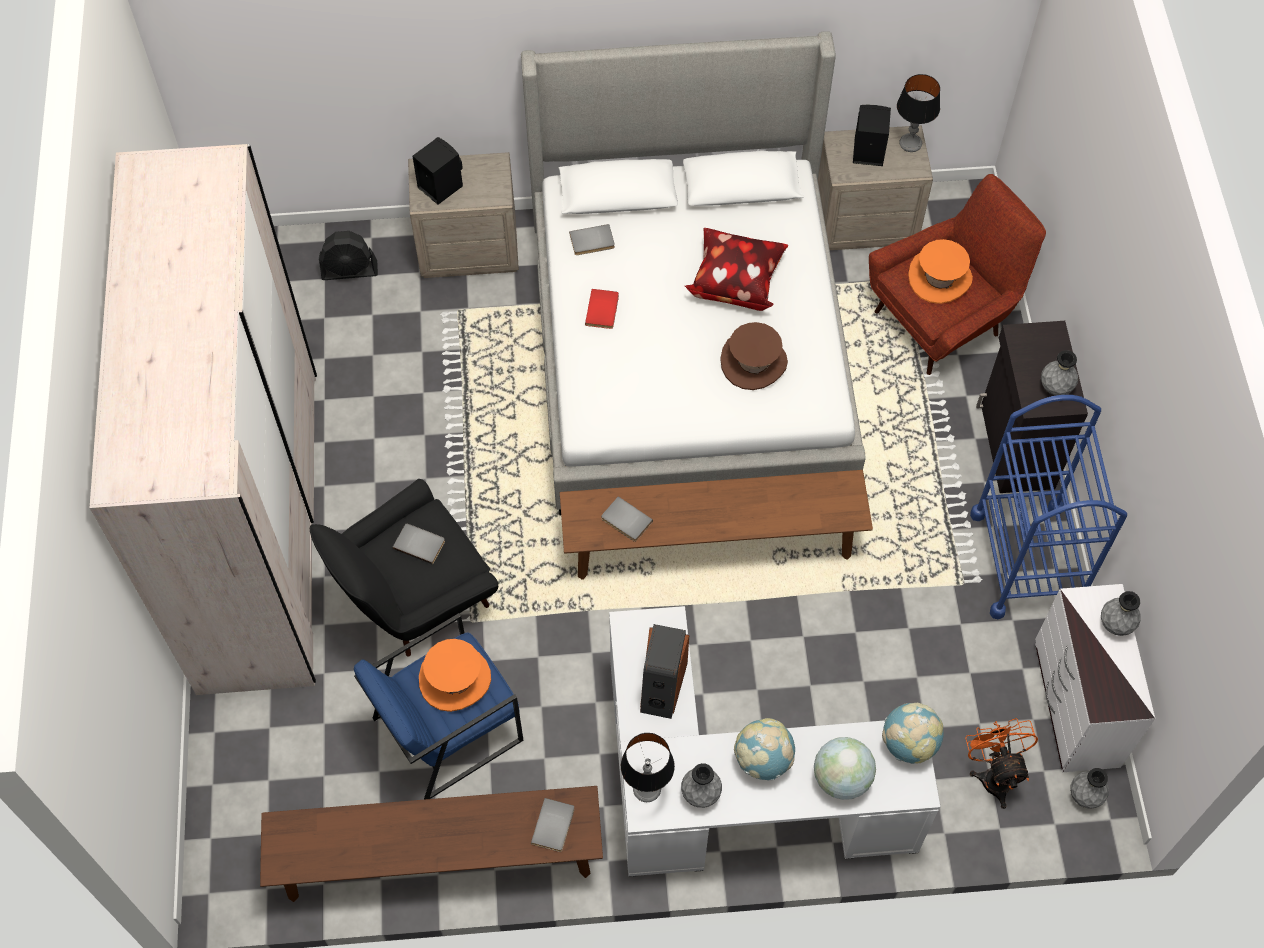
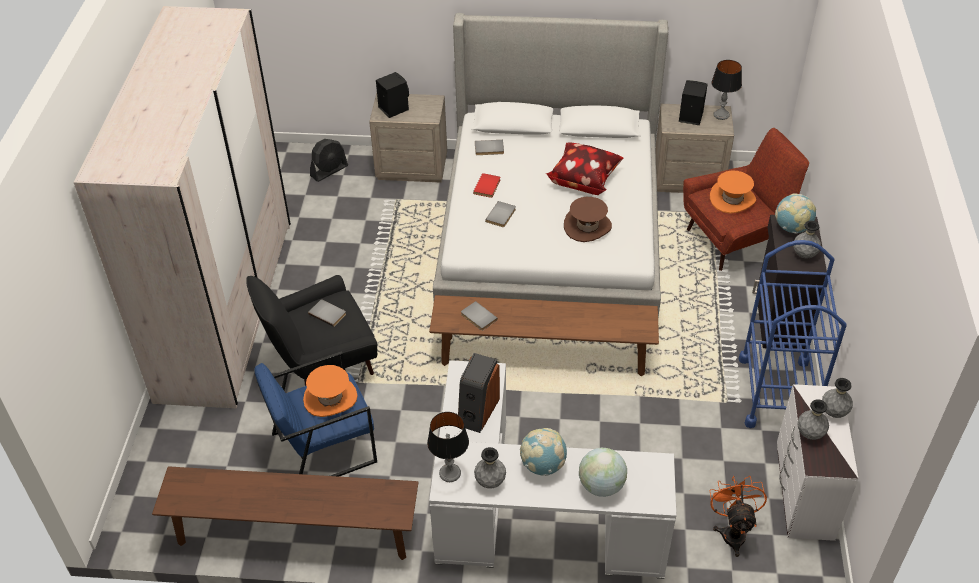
camera: 10 degrees right, 15 degrees down
black fan [319,231,378,280] -> black fan turned 45 degrees counterclockwise [310,139,348,182]
grey book [531,798,575,852] -> grey book moved to [485,201,516,227]
globe [882,703,944,764] -> globe moved to [775,193,816,234]
grey vase [1070,768,1109,809] -> grey vase moved to [797,399,829,440]

